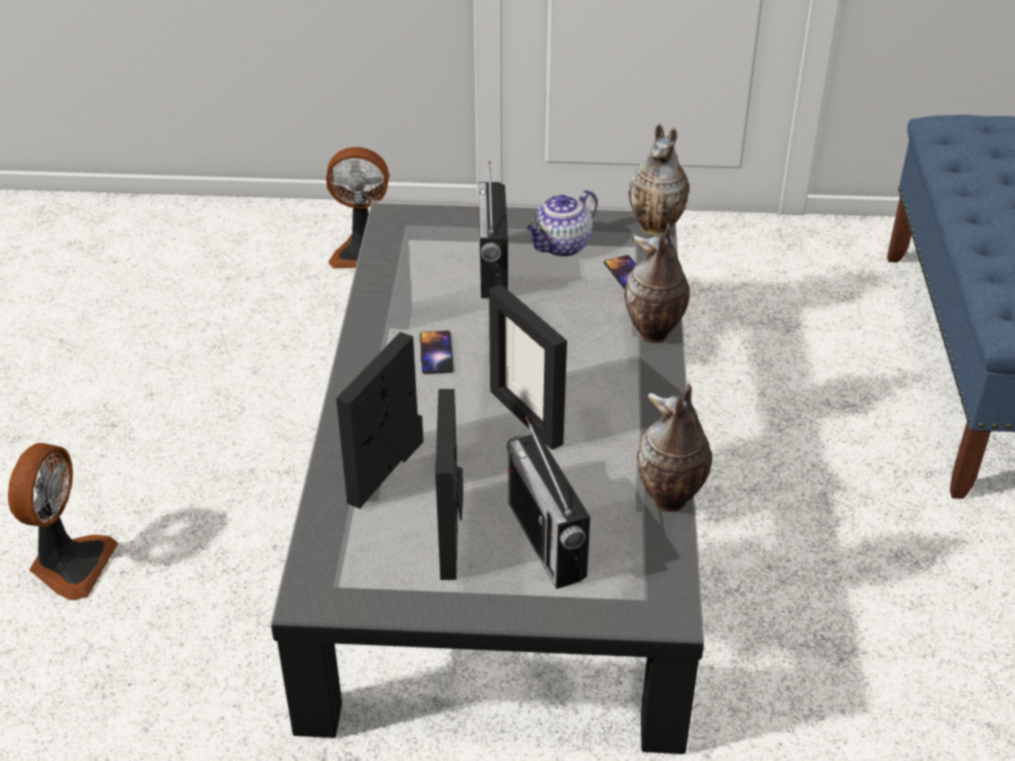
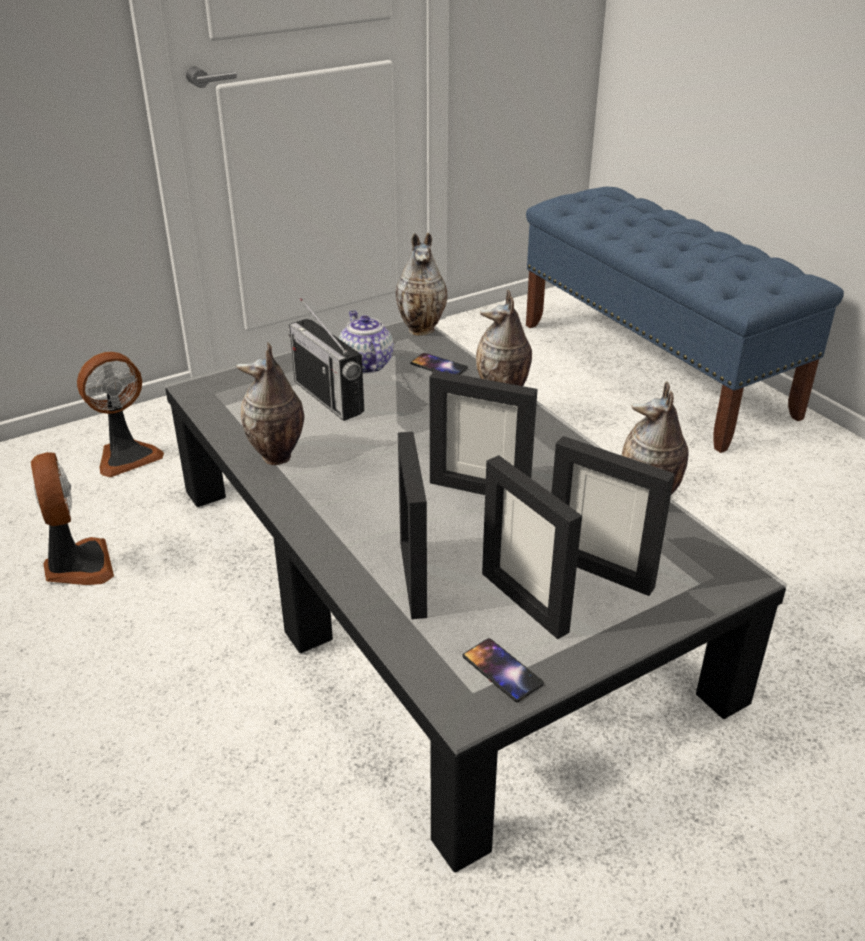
camera: 35 degrees left, 5 degrees down
fan [8,443,118,600] -> fan moved to [31,452,114,585]
phone [420,331,454,374] -> phone moved to [463,638,544,702]
radio [506,416,590,589] -> picture frame [552,436,675,596]
teapot [527,190,597,257] -> teapot turned 150 degrees clockwise [339,311,393,374]
none -> vase [237,342,304,465]

